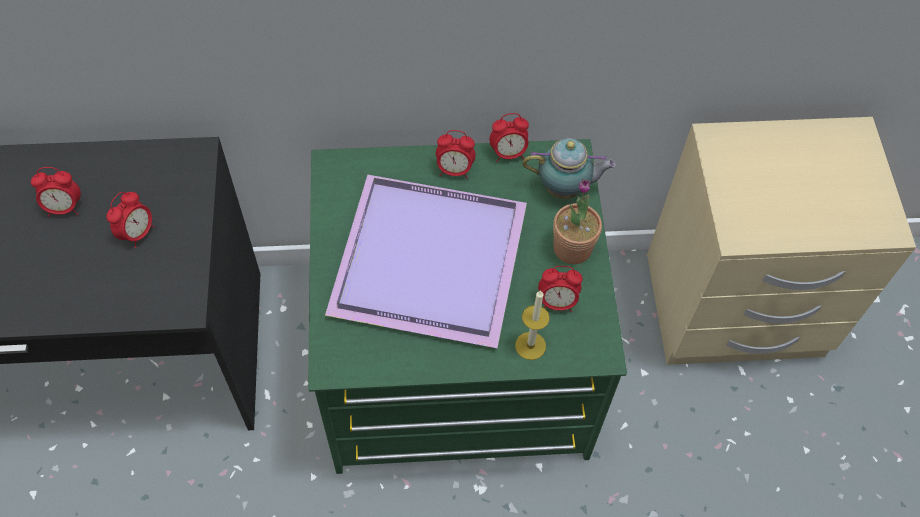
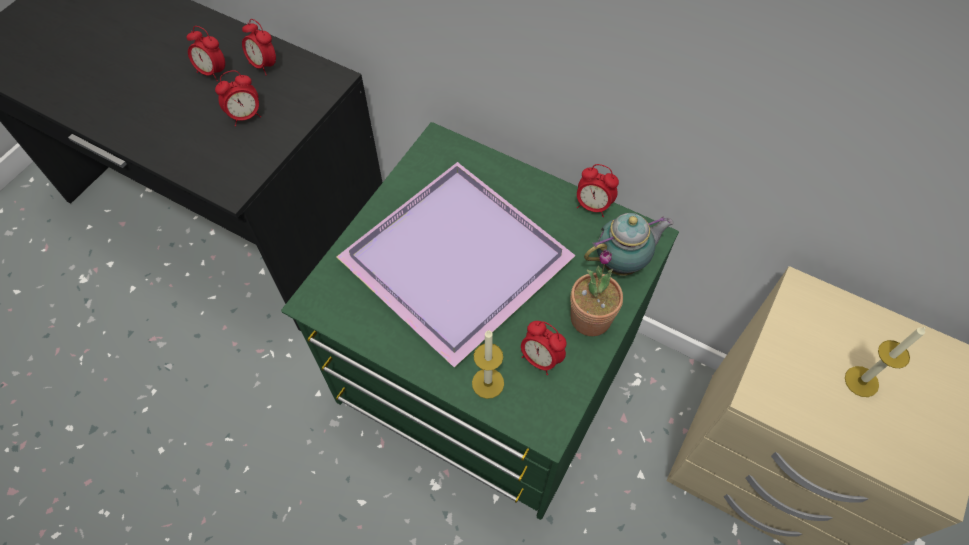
camera: 35 degrees right, 0 degrees up
alarm clock [436,130,476,179] -> alarm clock moved to [242,19,276,75]
teapot [522,138,616,199] -> teapot turned 60 degrees counterclockwise [584,213,674,276]
none -> candle [845,327,926,397]

